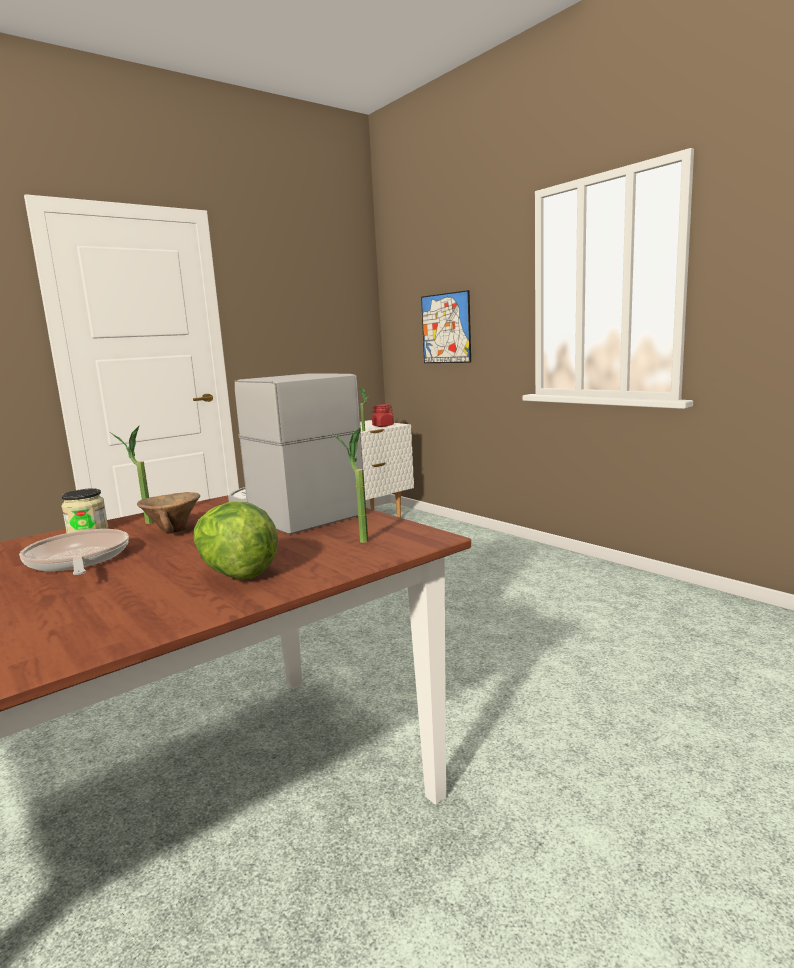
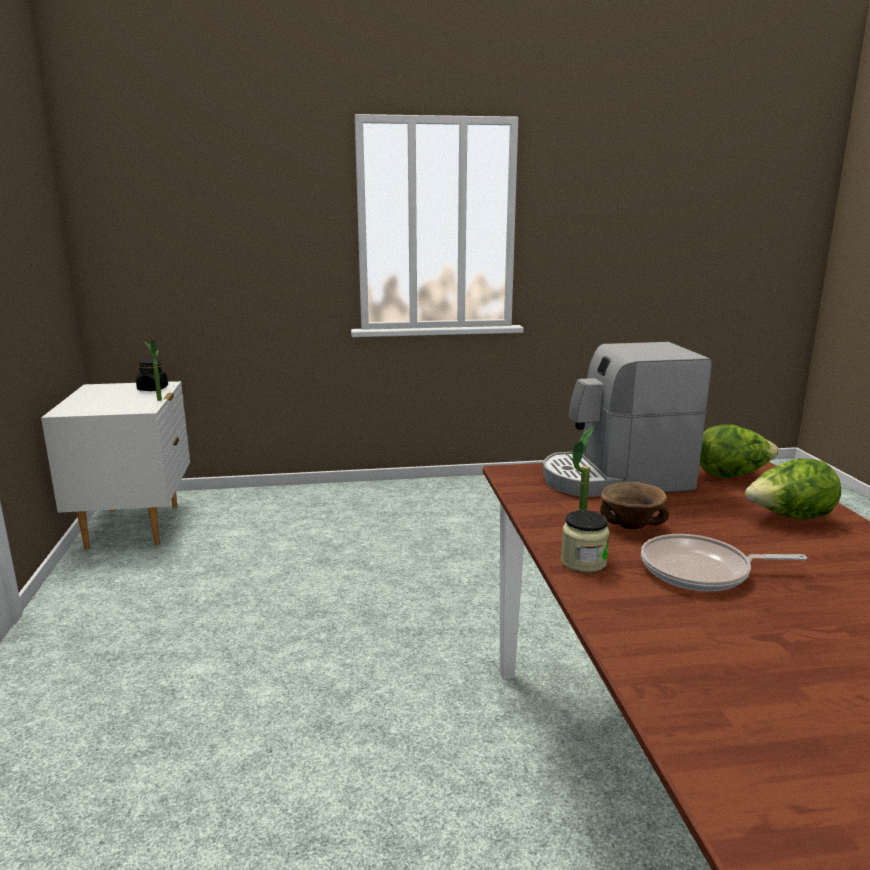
camera: 60 degrees left, 5 degrees up
potted plant [331,427,368,543] -> lettuce [700,424,779,478]
red jar [371,404,394,427] -> black jar [136,359,168,391]
picture [421,290,471,363] -> none

